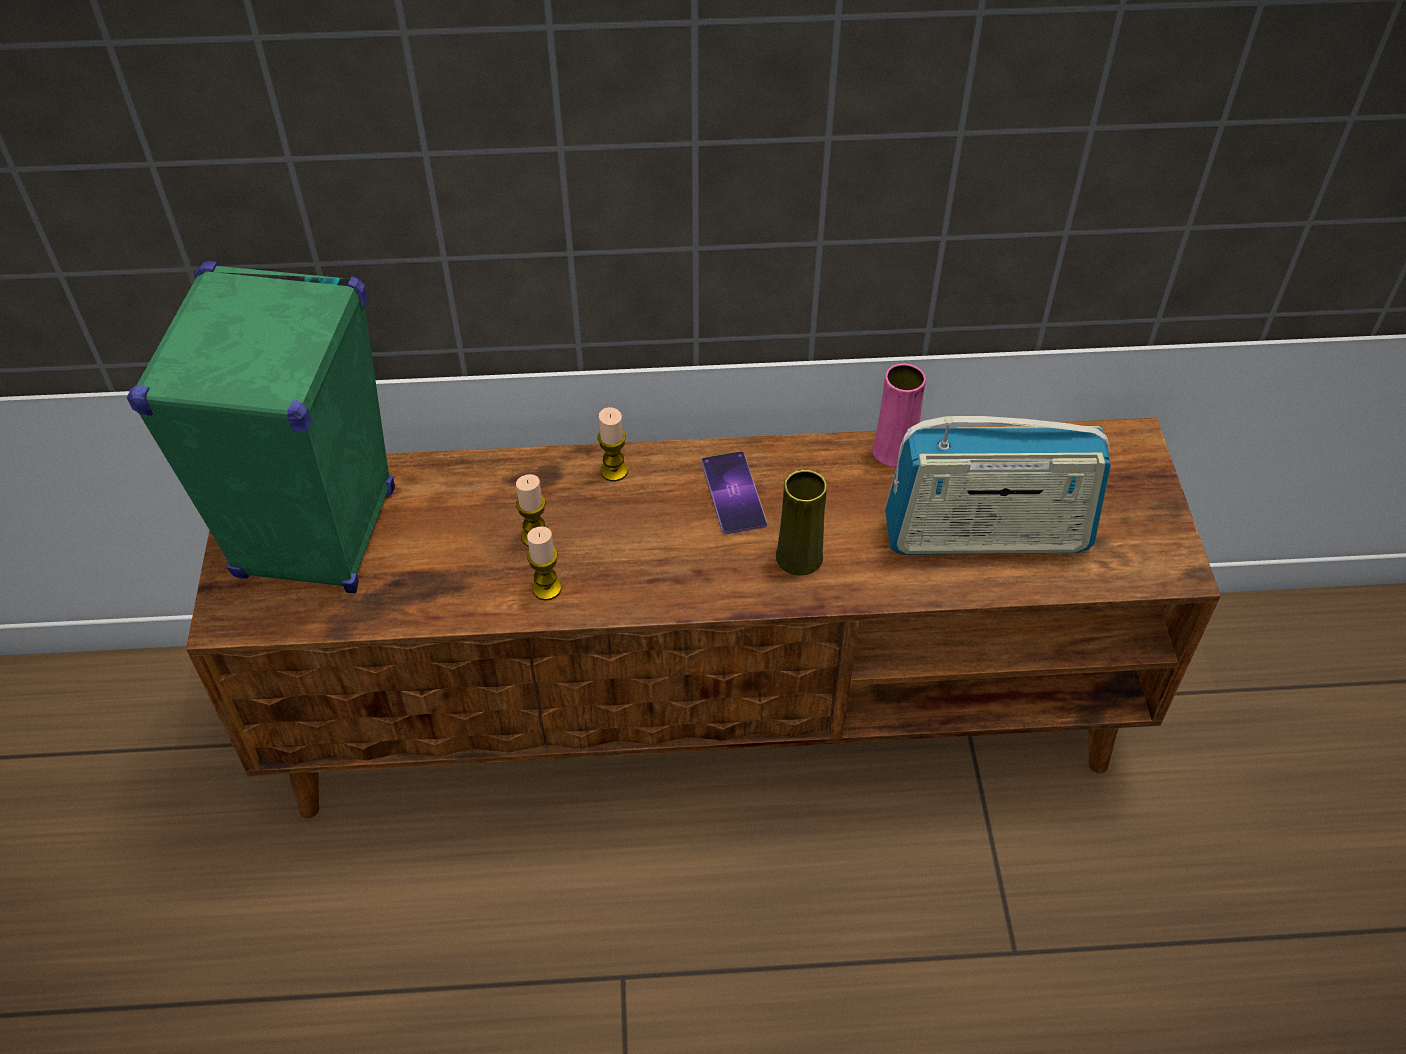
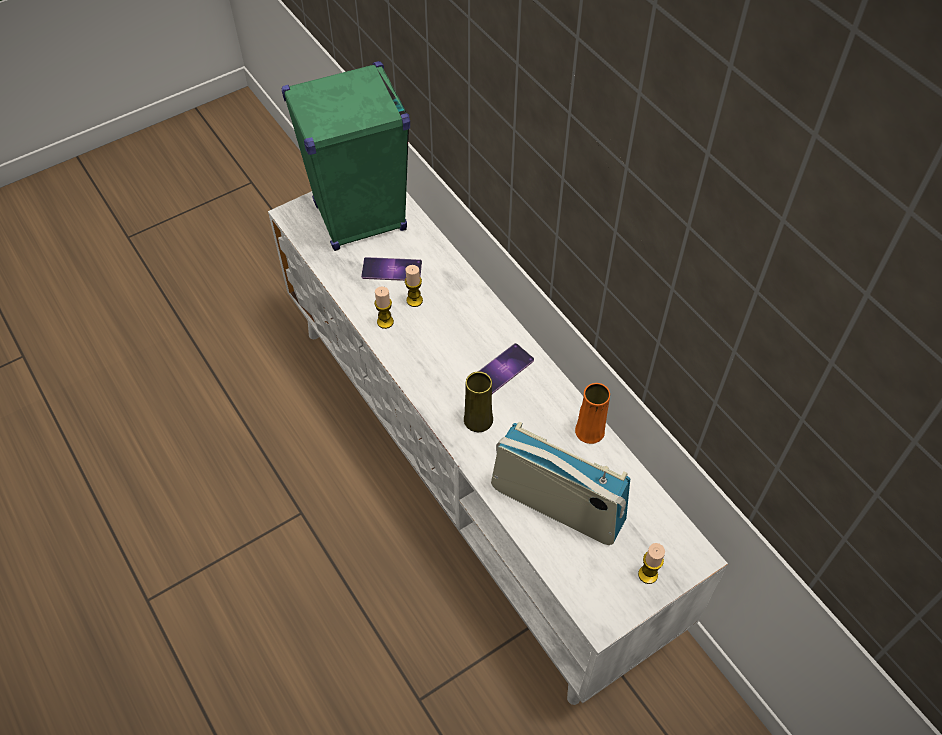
camera: 60 degrees right, 5 degrees up
brown tv stand [186,418,1221,818] -> white tv stand [268,191,728,705]
candle [598,407,628,481] -> candle moved to [638,543,665,584]
pink vase [872,363,926,467] -> orange vase [575,383,610,444]
radio [885,416,1111,555] -> radio turned 150 degrees clockwise [491,421,630,545]
none -> phone [361,257,422,281]

